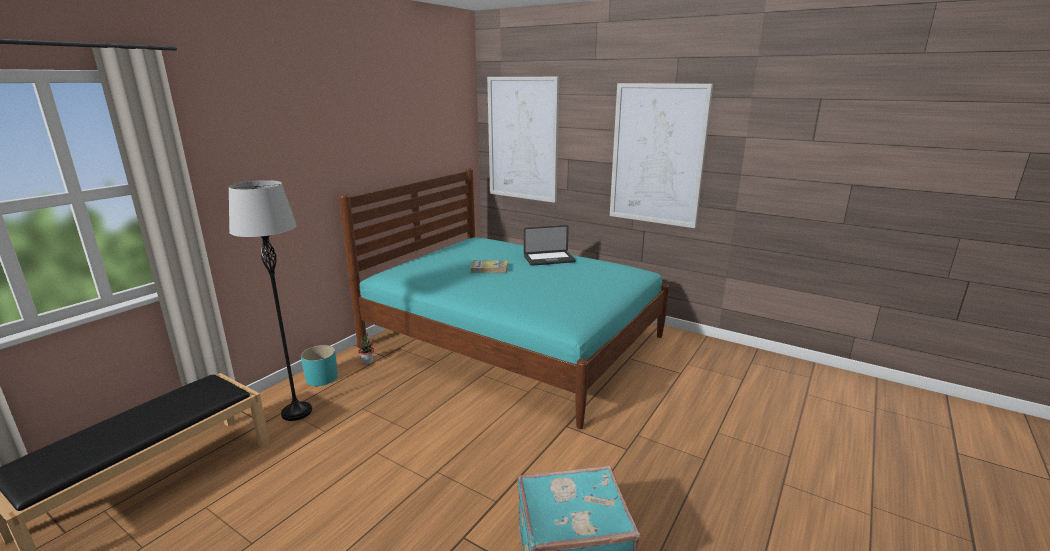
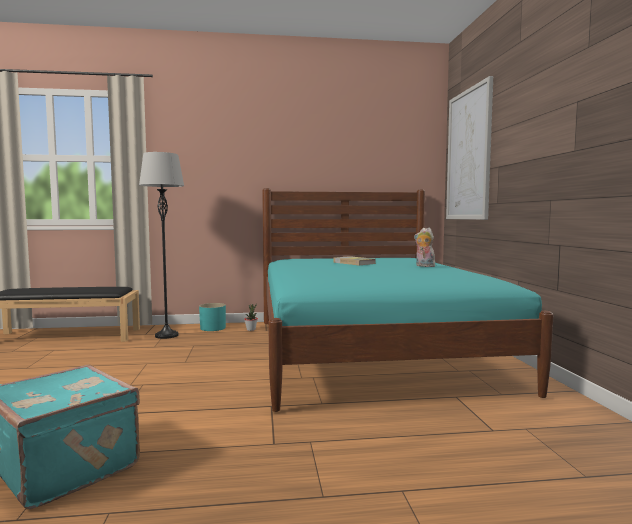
camera: 50 degrees right, 15 degrees down
laptop [524,225,576,266] -> plush toy [414,228,435,267]
picture [610,83,713,228] -> none

